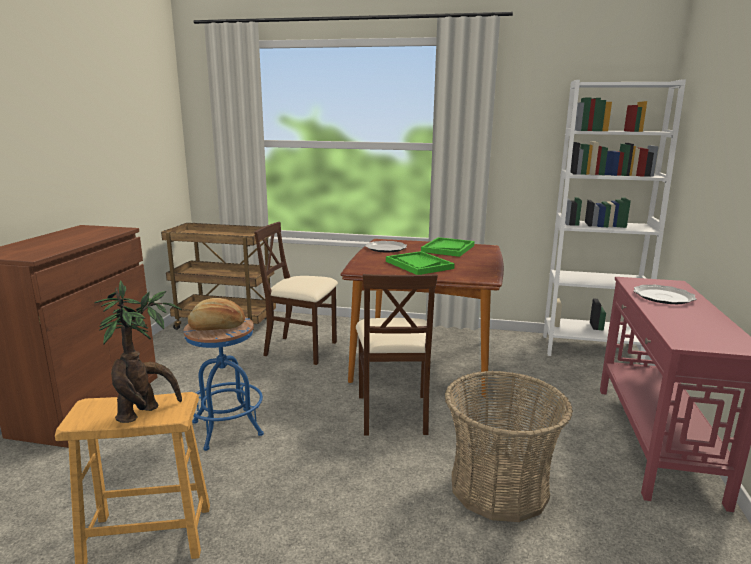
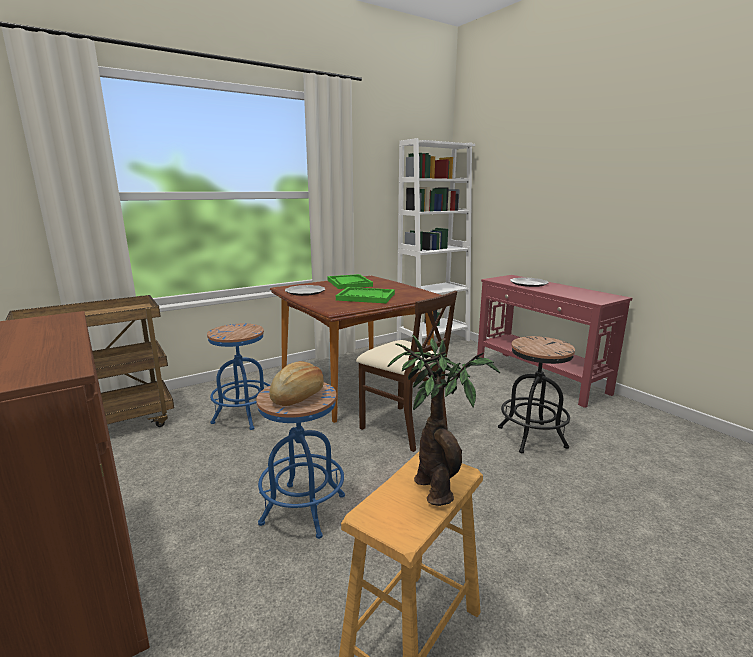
camera: 45 degrees left, 0 degrees up
beige chair [254,222,338,365] -> blue stool [207,324,270,430]
basket [445,371,573,522] -> black stool [498,336,575,453]

